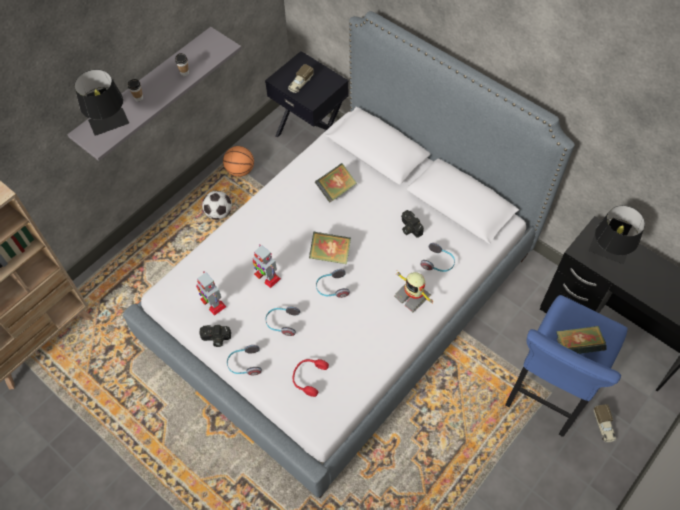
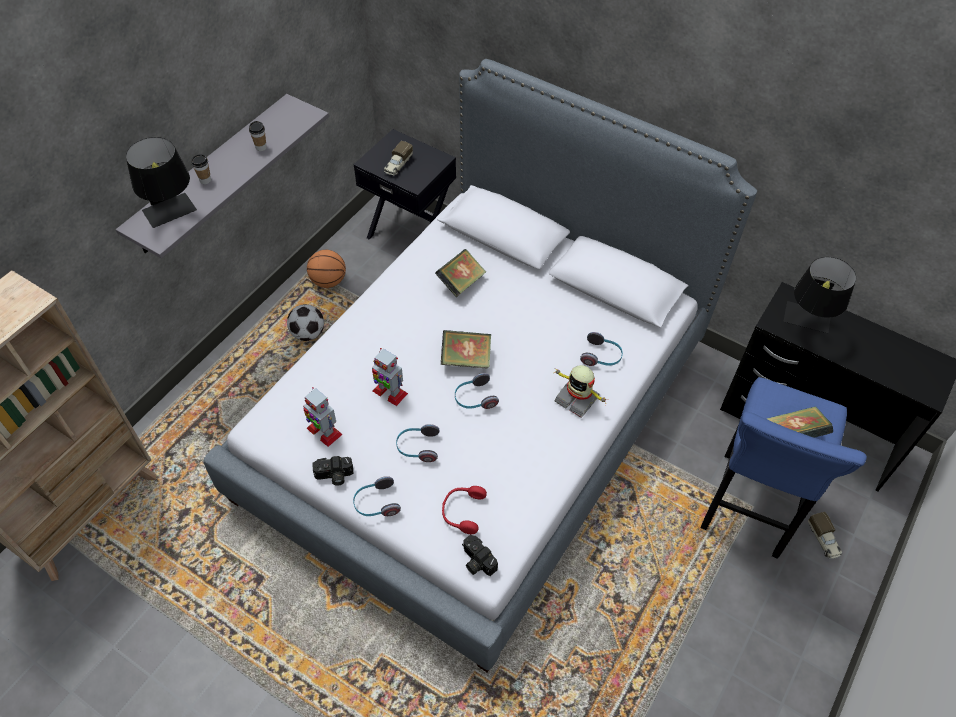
camera: 10 degrees left, 5 degrees down
camera [401,210,424,238] -> camera moved to [462,535,498,576]

